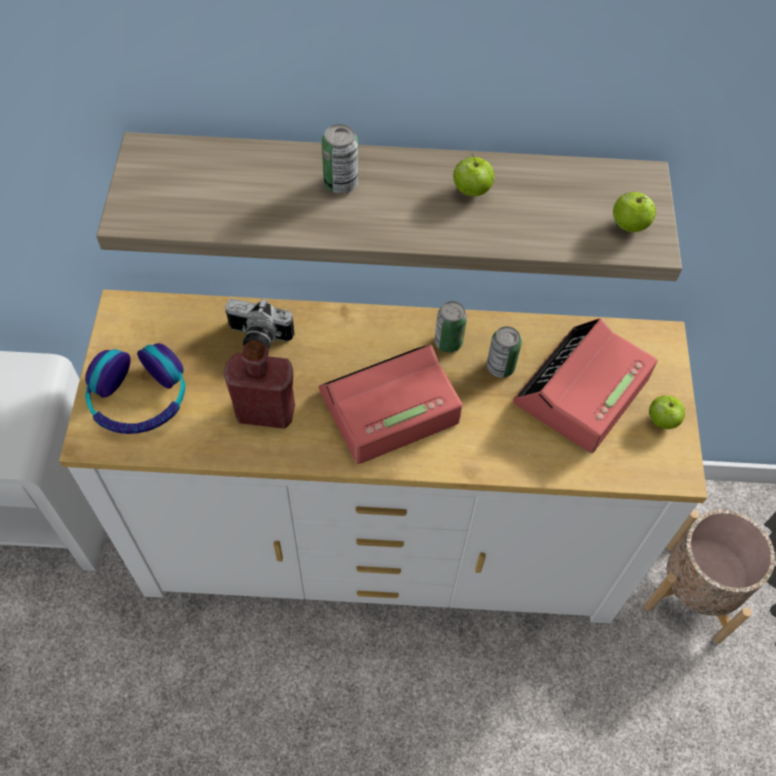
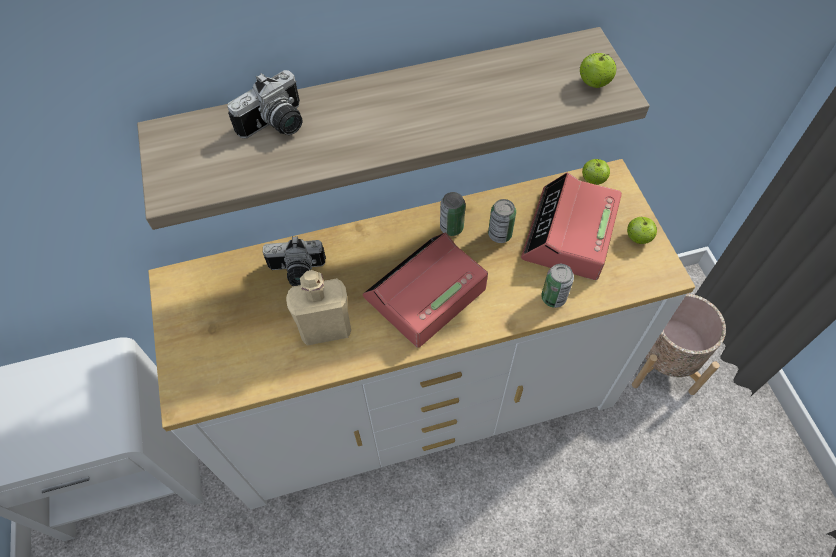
camera: 15 degrees left, 0 degrees up
headphones [85,343,185,434] -> none
red bottle [224,340,295,429] -> beige bottle [286,270,351,346]
can [322,124,358,194] -> can moved to [541,264,574,308]
apple [453,154,494,197] -> apple moved to [582,158,610,185]
none -> camera [227,70,302,139]

